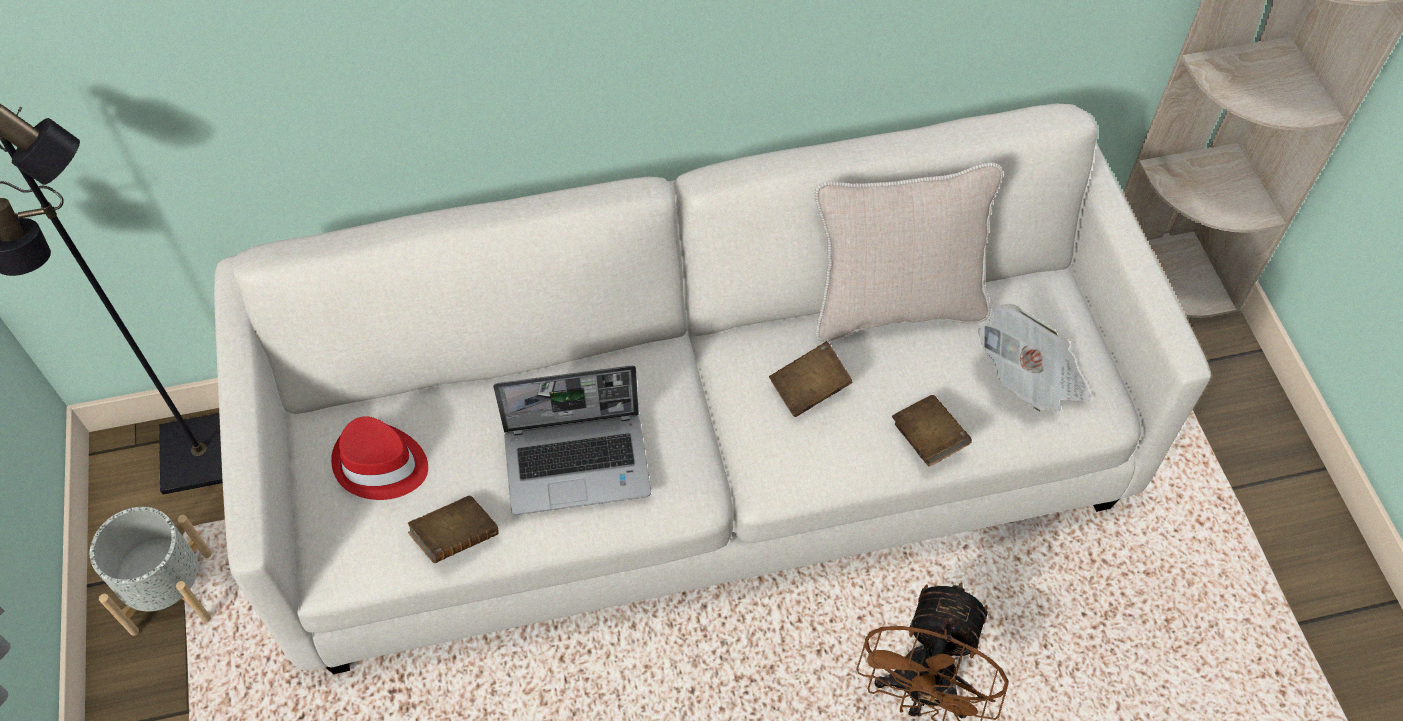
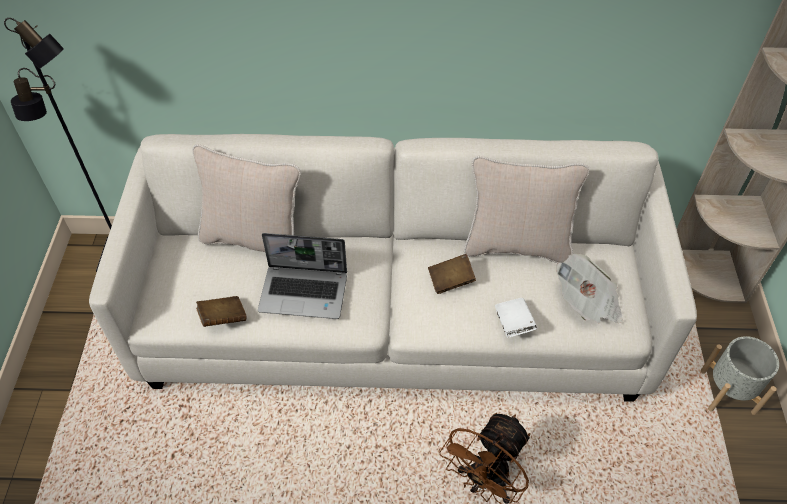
camera: 15 degrees right, 5 degrees down
grey planter [90,507,212,636] -> grey planter moved to [701,336,779,415]
red hat [331,416,428,500] -> none
brown book [892,395,972,466] -> white book [495,298,537,338]
none -> beige pillow [192,144,301,252]

